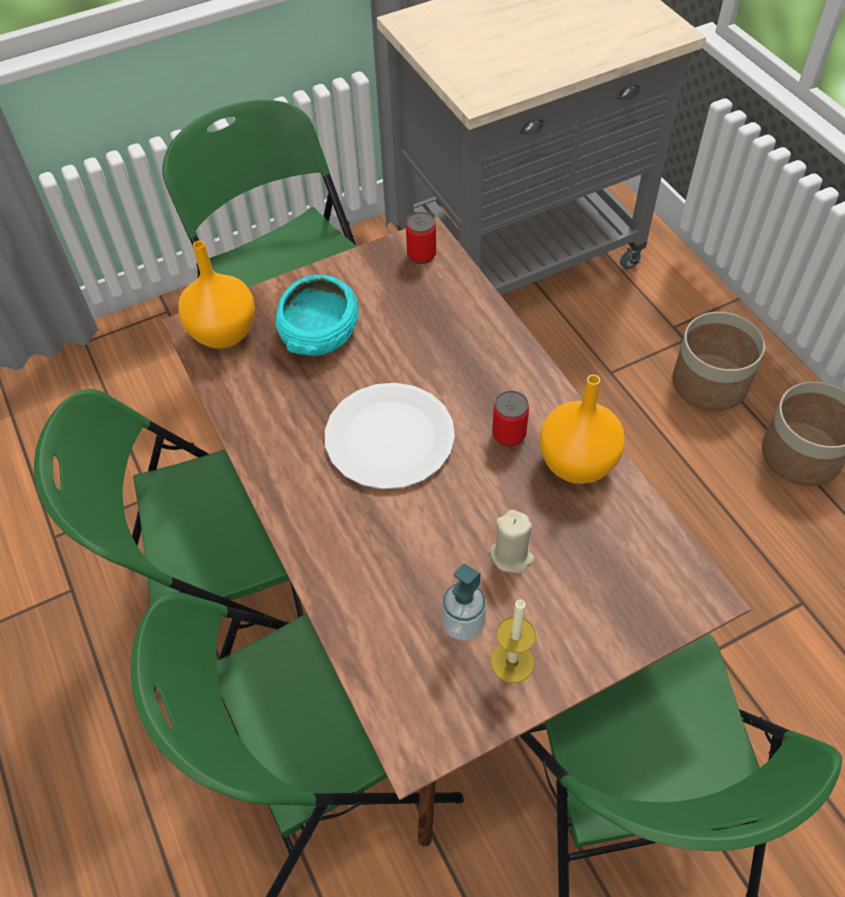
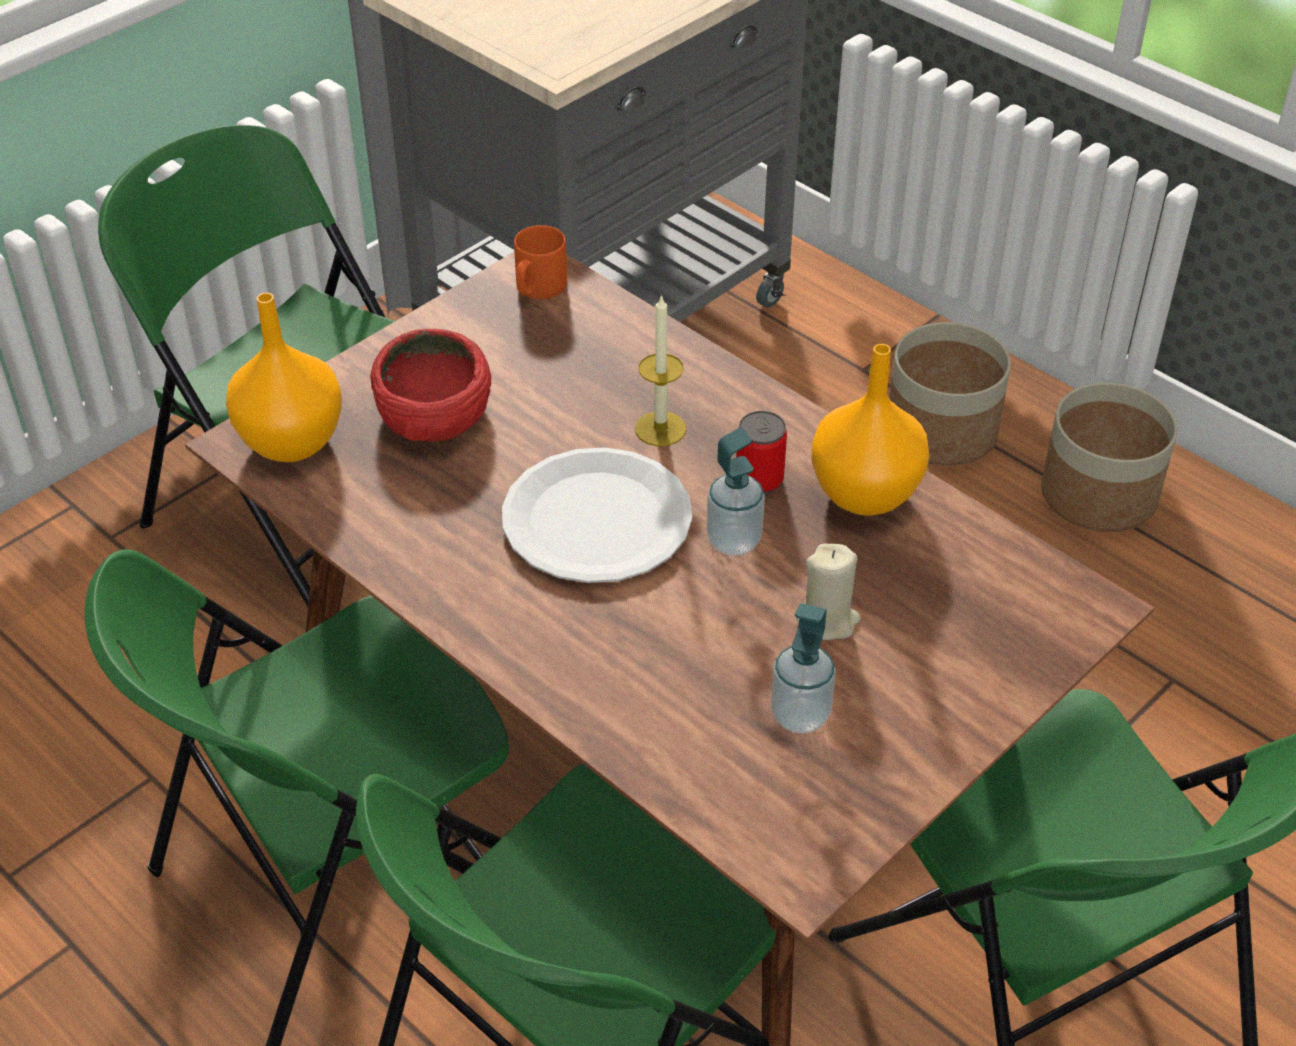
camera: 20 degrees left, 10 degrees down
turquoise bowl [276,275,359,356] -> red bowl [370,329,491,441]
can [406,212,436,264] -> orange mug [514,225,567,299]
candle [490,599,536,683] -> candle moved to [635,294,686,447]
none -> soap dispenser [706,428,765,556]

